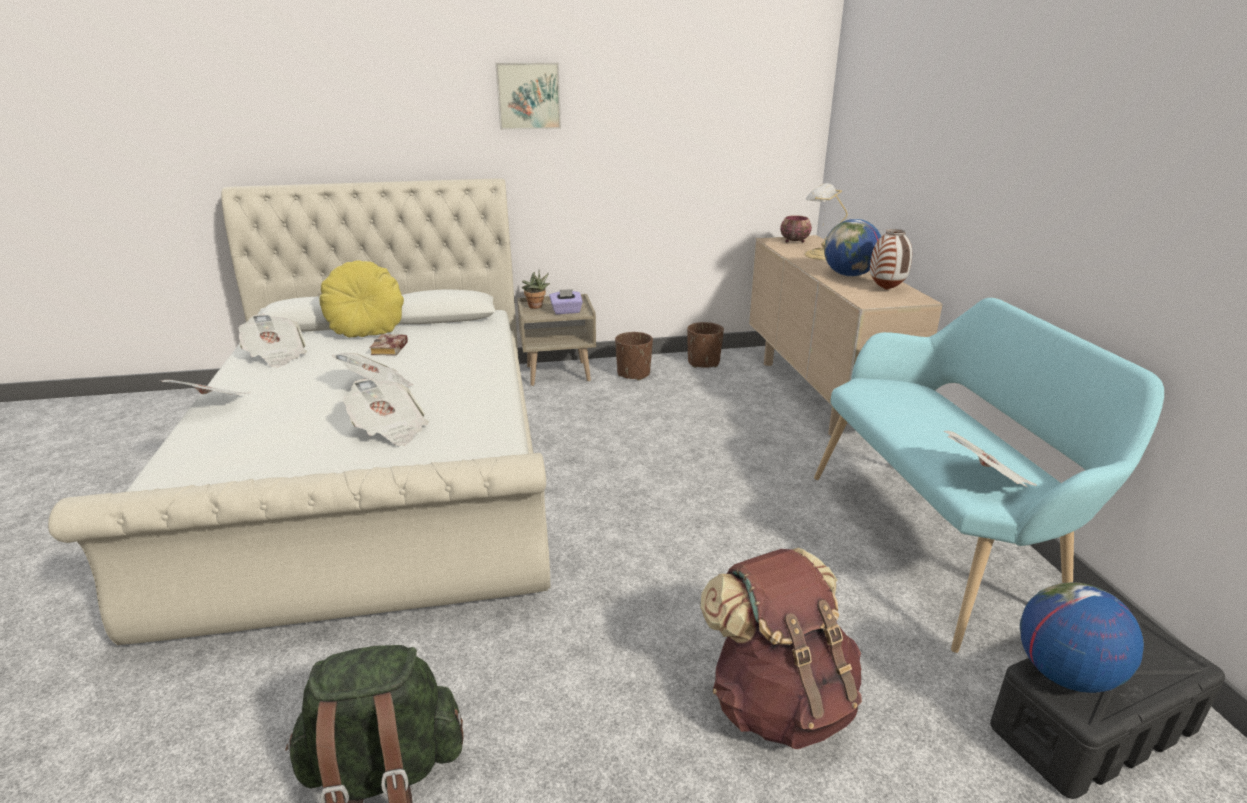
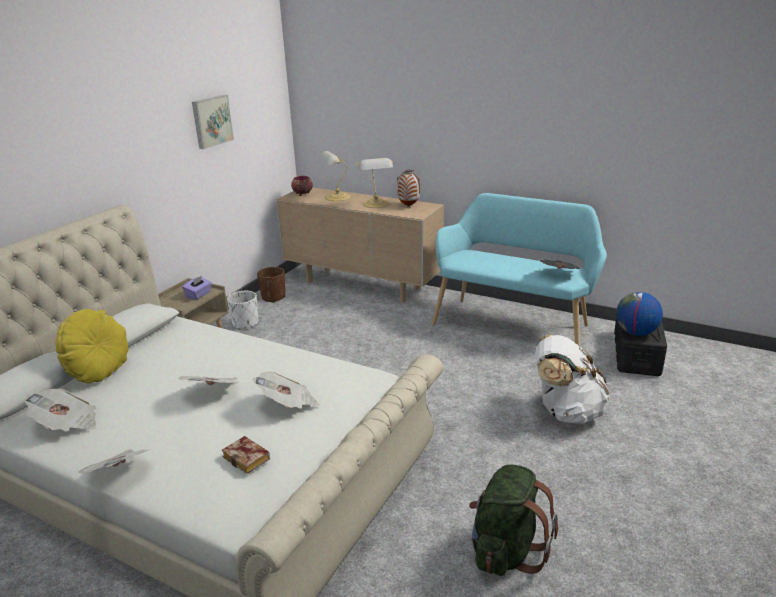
camera: 50 degrees left, 0 degrees up
book [370,334,408,356] -> book moved to [222,436,270,474]
picture [496,63,561,130] -> picture moved to [192,95,234,149]
potted plant [522,270,550,309] -> none
brown planter [615,332,653,380] -> white planter [227,291,258,330]
brown backpack [700,548,862,749] -> white backpack [535,335,609,424]
globe [824,219,881,276] -> table lamp [356,158,394,208]

